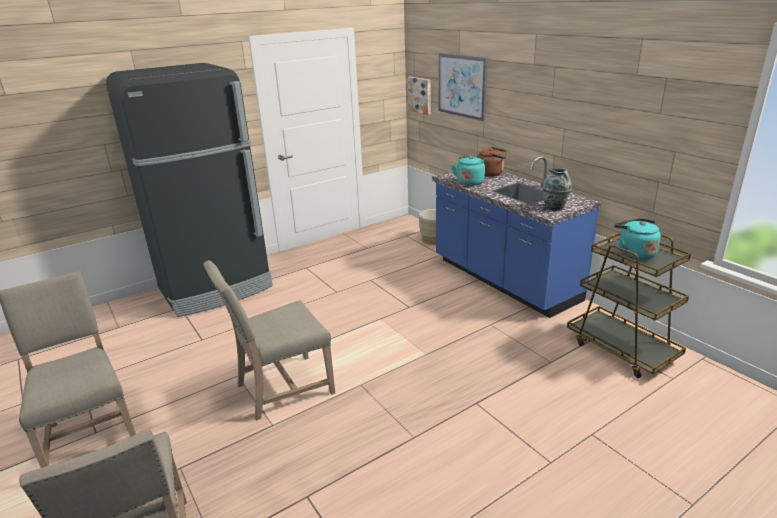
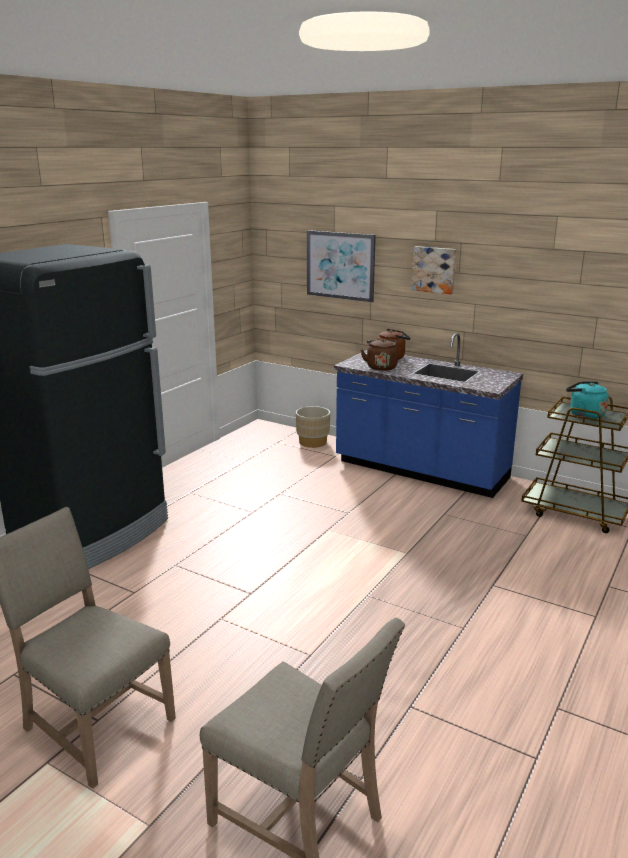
camera: 25 degrees left, 5 degrees down
beige chair [203,260,335,421] -> none
picture [407,77,431,115] -> picture moved to [412,246,456,294]
turquoise kettle [451,156,488,186] -> brown kettle [361,339,398,371]
vase [542,168,572,211] -> none

